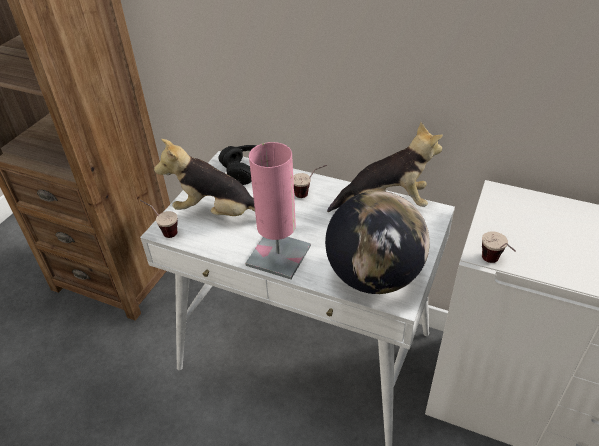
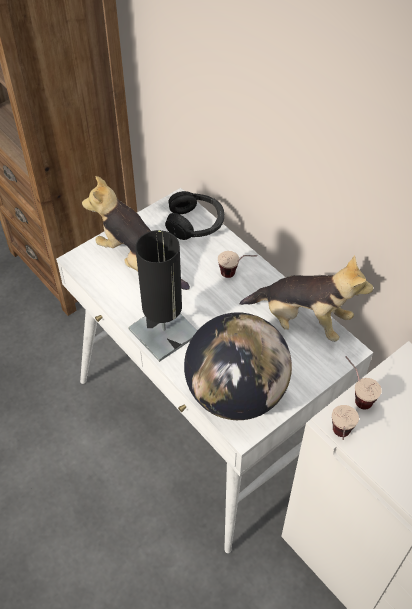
camera: 25 degrees right, 10 degrees up
cup [140,200,177,238] -> cup moved to [346,356,382,409]
pink table lamp [245,142,311,279] -> black table lamp [128,230,198,362]

